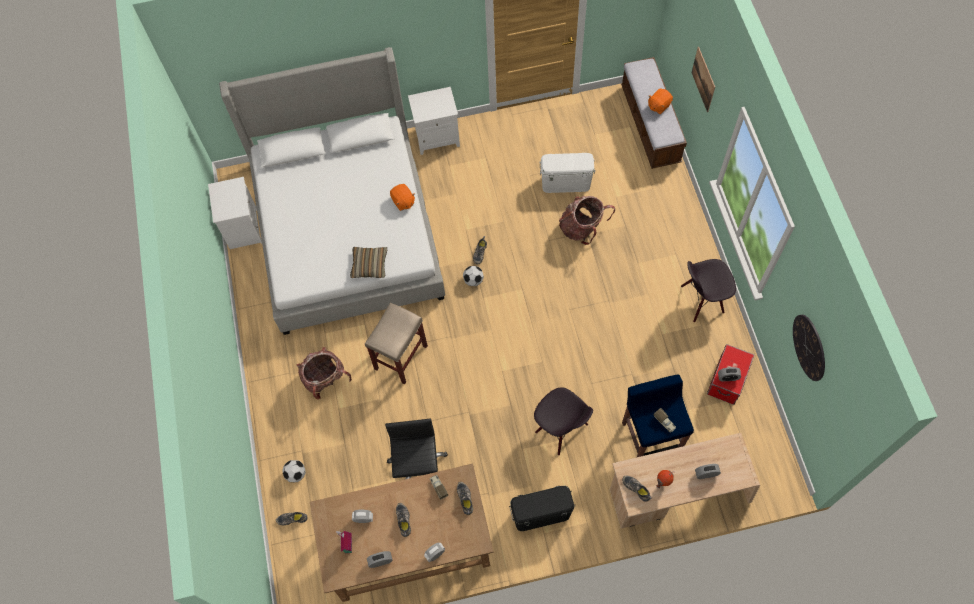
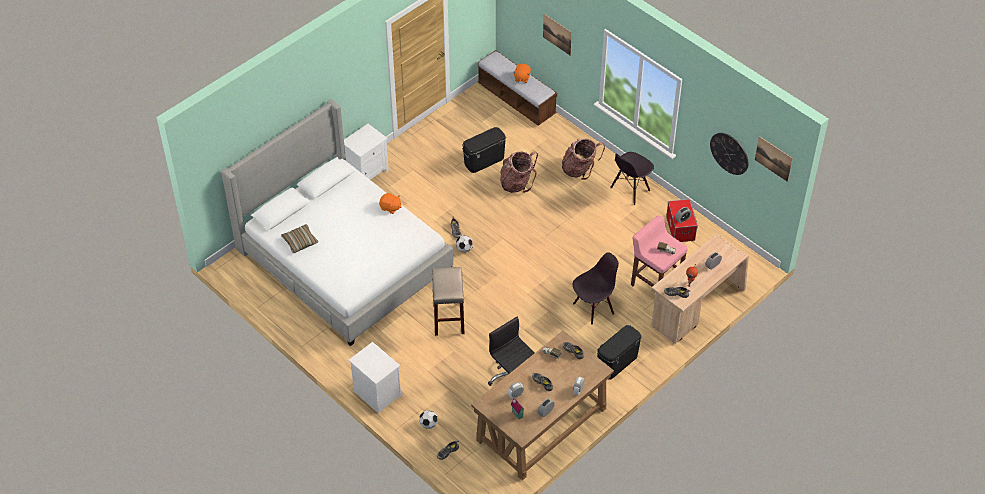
camera: 35 degrees left, 15 degrees down
white nightstand [208,177,262,249] -> white nightstand moved to [348,342,401,413]
backpack [297,347,352,400] -> backpack moved to [561,138,605,180]
pillow [350,247,387,278] -> pillow moved to [281,224,318,253]
black chair [534,387,593,455] -> black chair turned 45 degrees counterclockwise [573,252,619,325]
white storage box [539,153,596,193] -> black storage box [462,127,506,173]
blue stool [622,374,694,457] -> pink stool [631,215,688,287]
none -> picture [755,136,793,182]

